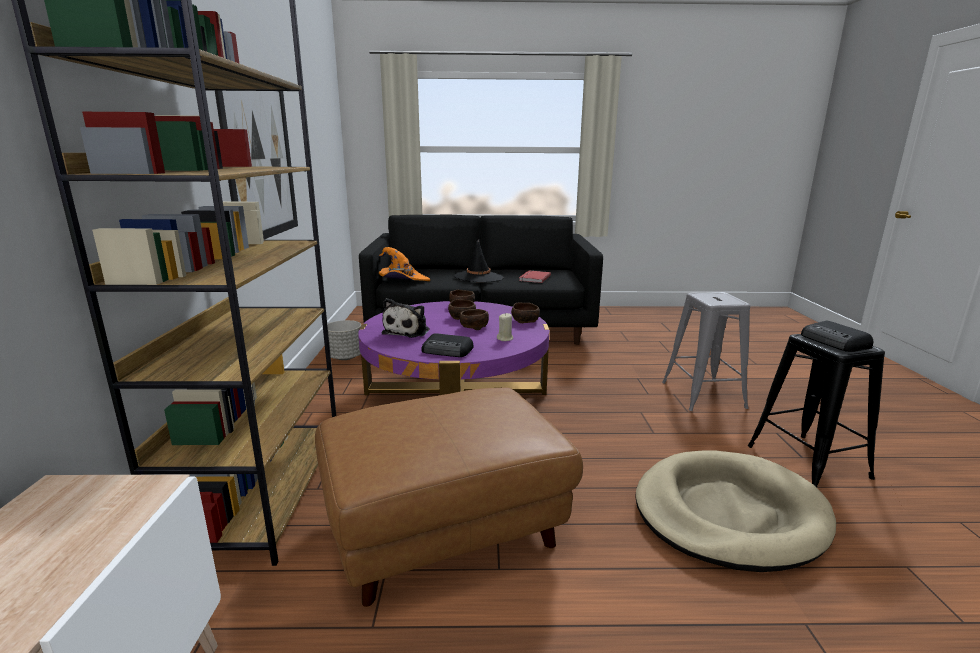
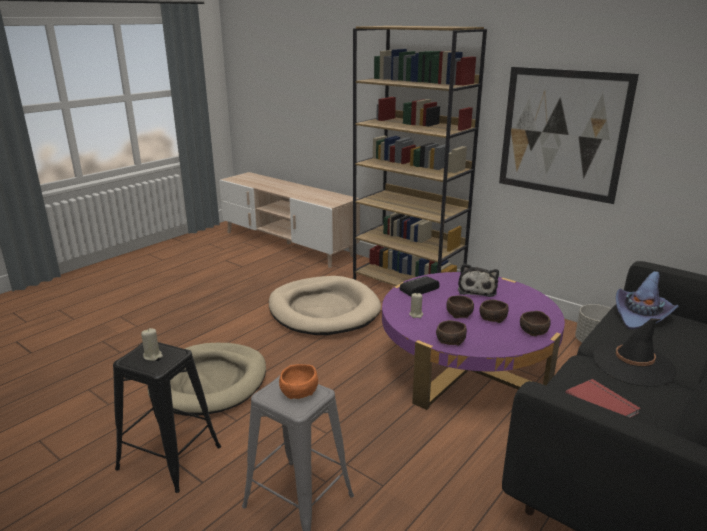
camera: 130 degrees right, 5 degrees up
brown ottoman [315,388,583,607] -> beige dog bed [269,276,381,335]
orange hat [379,247,430,281] -> purple hat [616,271,678,329]
plush toy [382,298,430,338] -> plush toy turned 135 degrees counterclockwise [458,263,499,297]
radio [801,321,873,352] -> beige candle [141,328,163,361]
none -> orange bowl [279,364,318,399]

